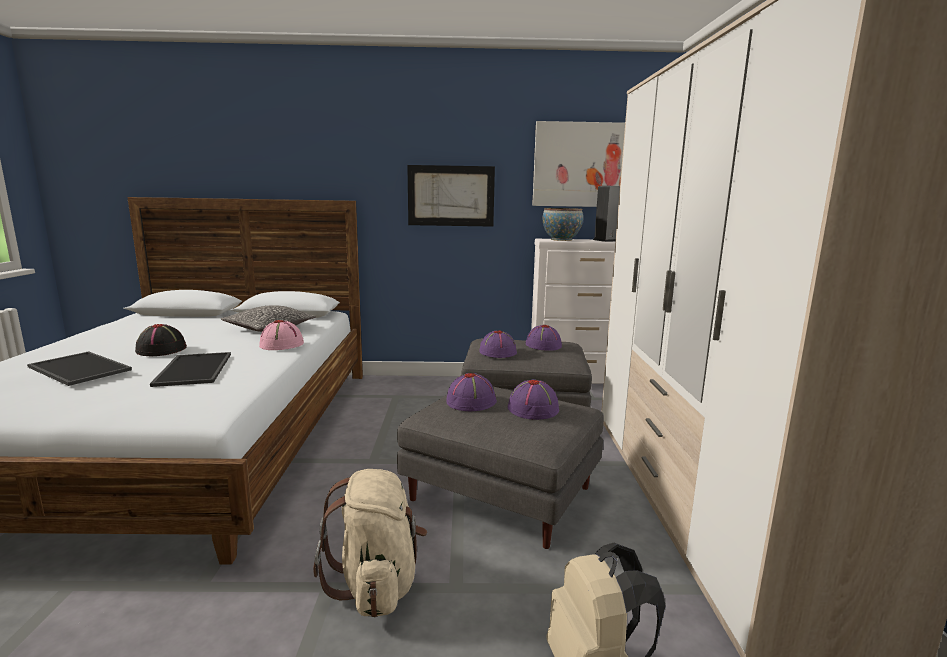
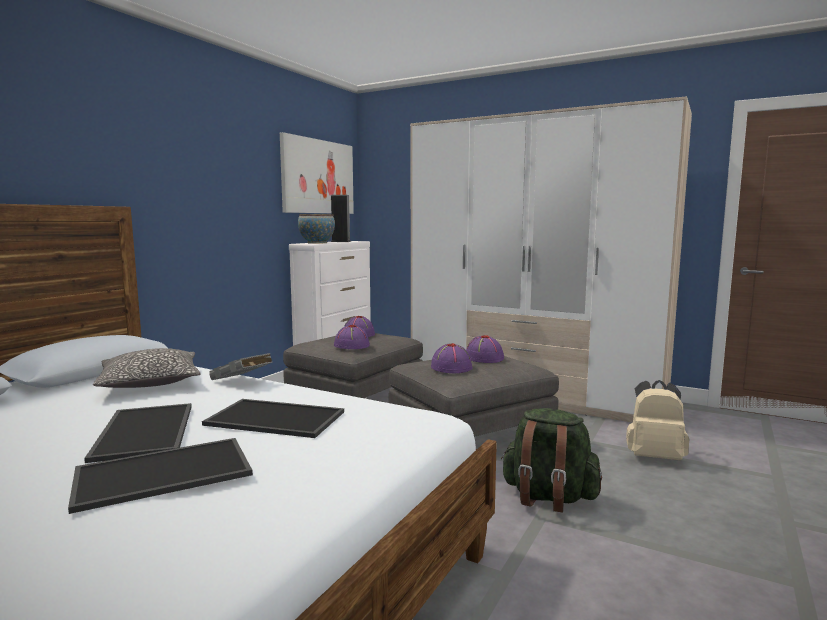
camera: 60 degrees left, 5 degrees down
black hat [135,324,187,356] -> tray [84,403,192,463]
pink hat [259,320,304,350] -> grey book [209,353,272,380]
beige backpack [313,469,427,617] -> green backpack [501,408,602,512]
picture [407,165,495,227] -> none

